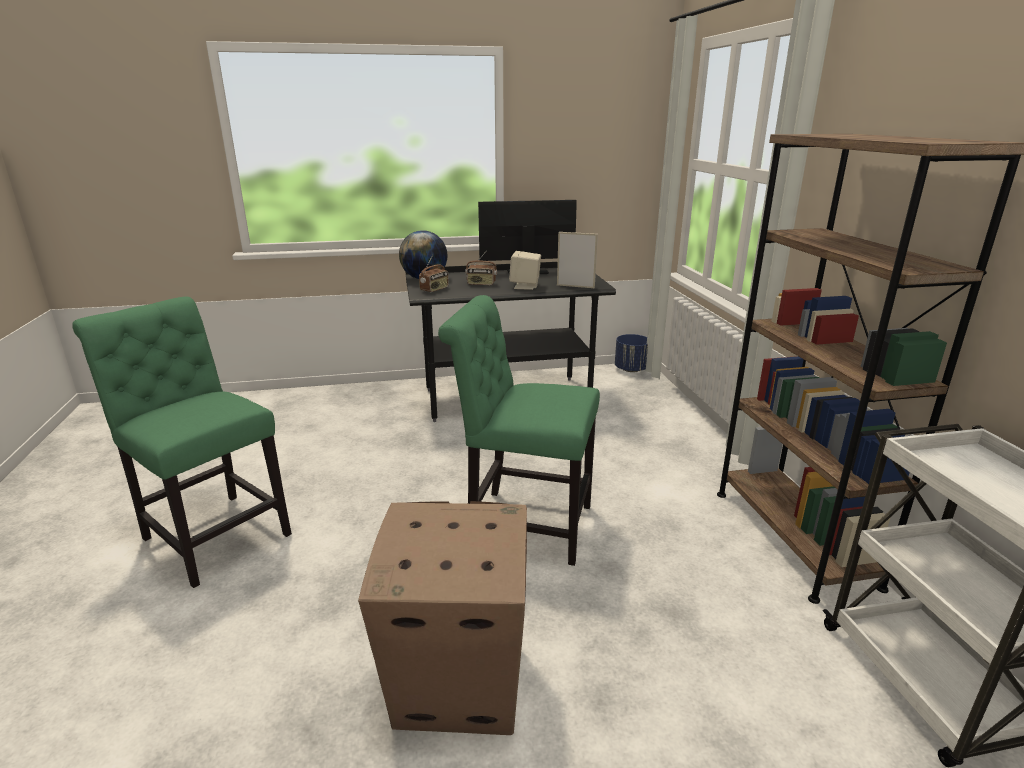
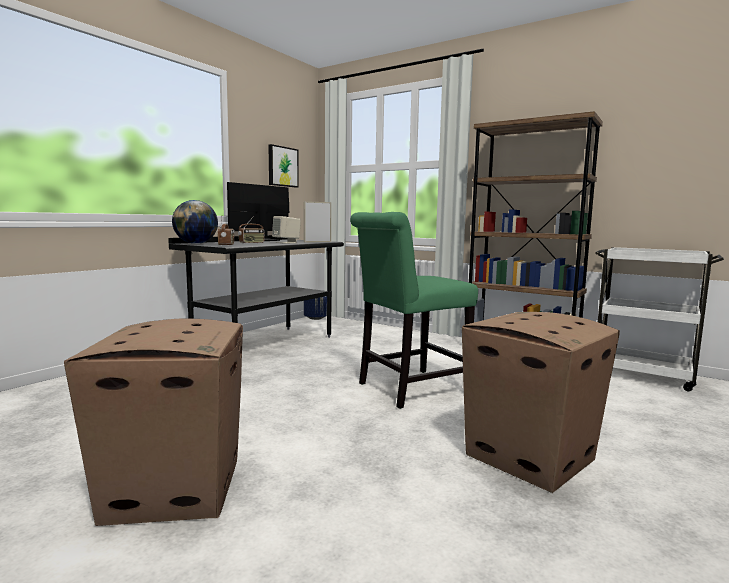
camera: 45 degrees left, 15 degrees down
green chair [72,296,292,588] -> cardboard box [64,318,243,526]
none -> picture [268,144,299,187]

